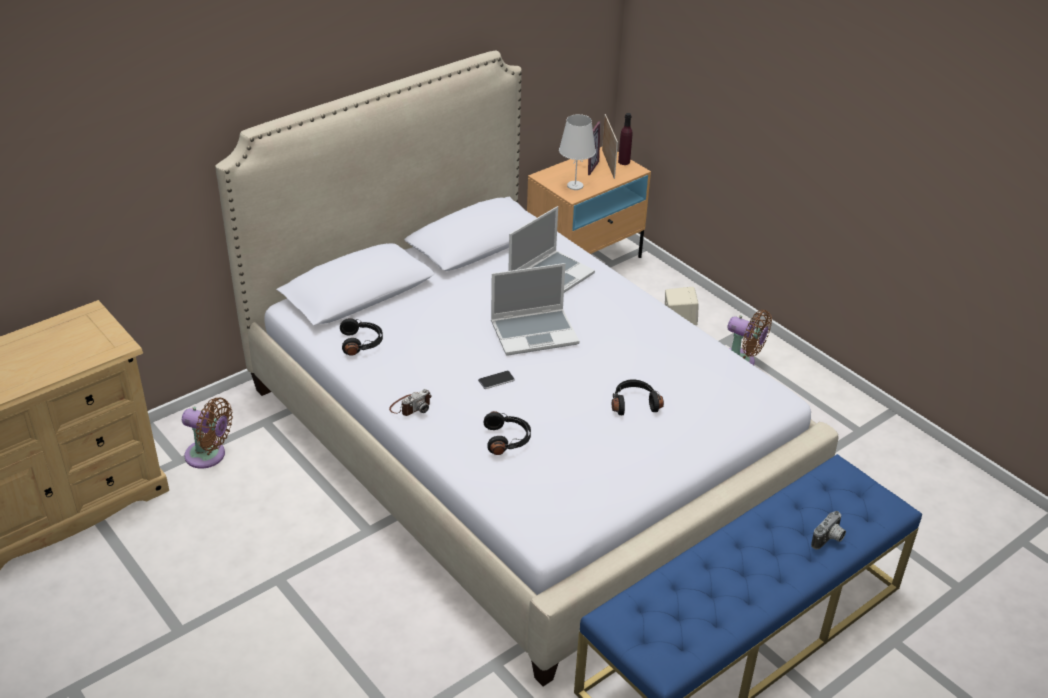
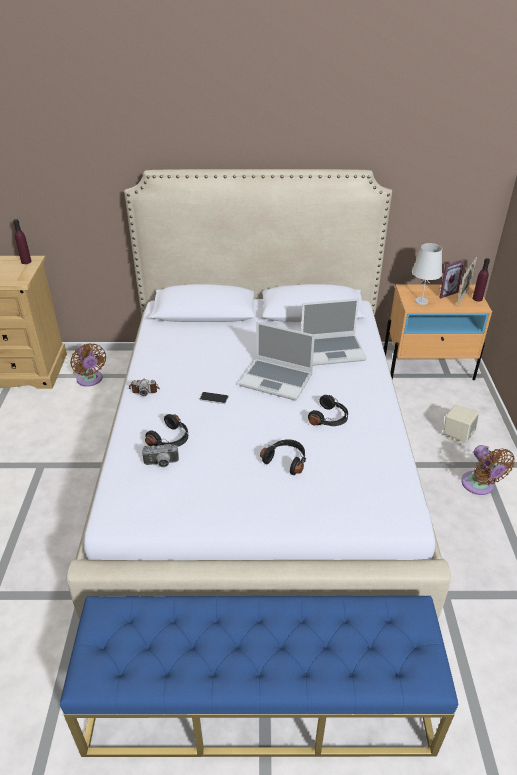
camera: 40 degrees right, 0 degrees up
black headphones [340,318,383,356] -> black headphones moved to [308,395,348,426]
camera [811,511,846,550] -> camera moved to [142,444,179,467]
none -> purple bottle [13,219,31,264]

